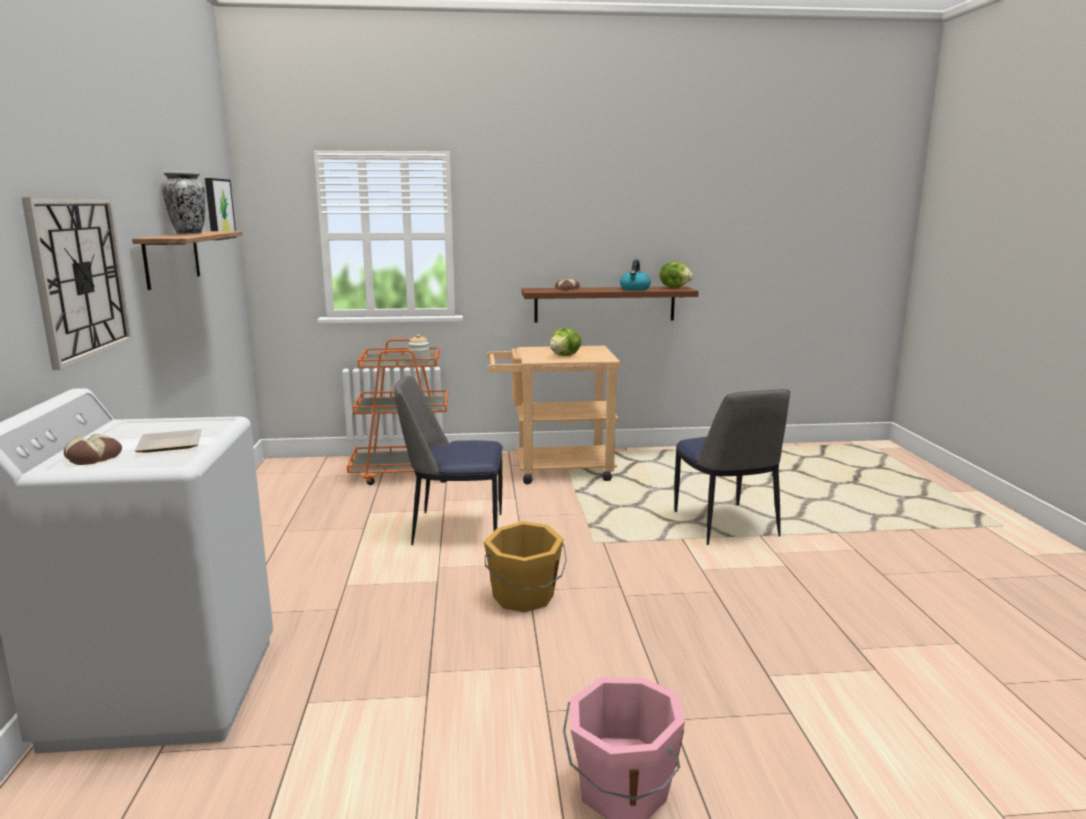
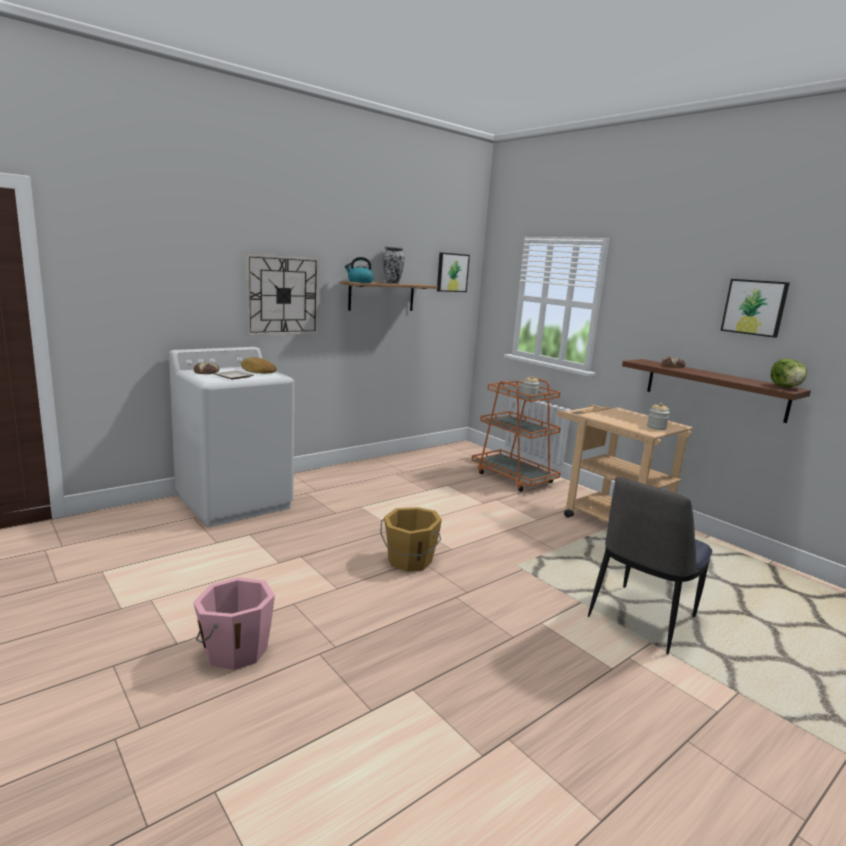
camera: 55 degrees right, 0 degrees up
chair [394,376,503,545] -> none
lettuce [550,328,582,356] -> none
kettle [620,259,651,291] -> kettle moved to [345,257,374,283]
none -> bread [241,357,277,374]
none -> jar [647,403,670,430]
none -> picture [720,279,790,338]

